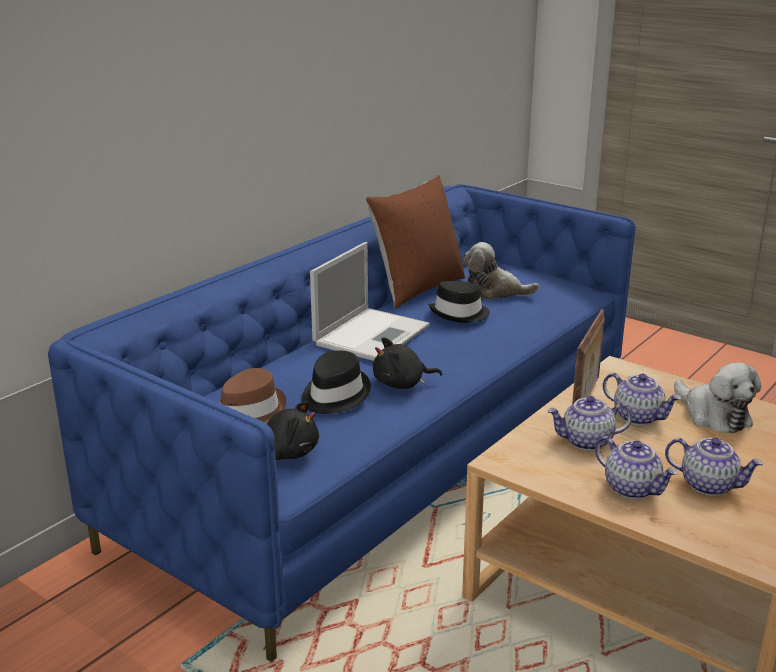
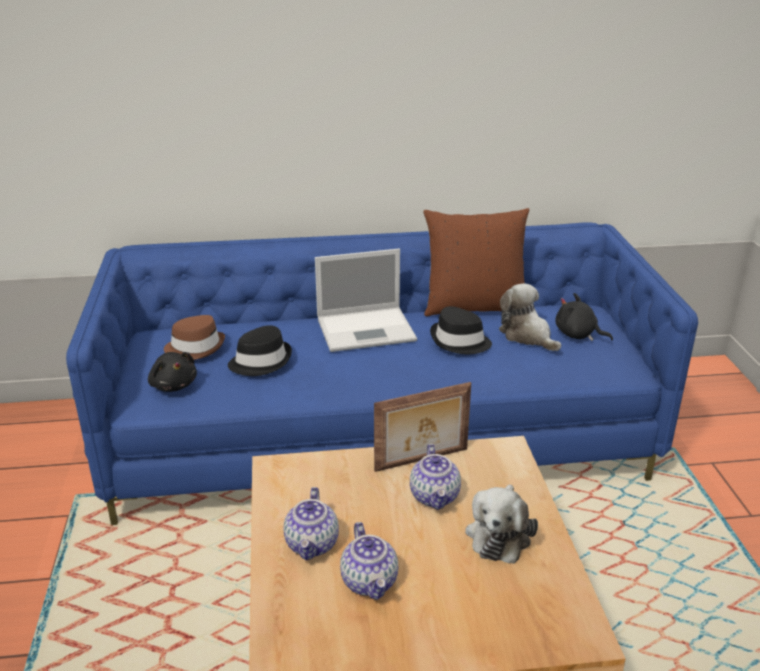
camera: 45 degrees right, 5 degrees up
black plush toy [373,337,442,389] -> black plush toy moved to [555,293,613,341]
teapot [547,396,632,451] -> none

